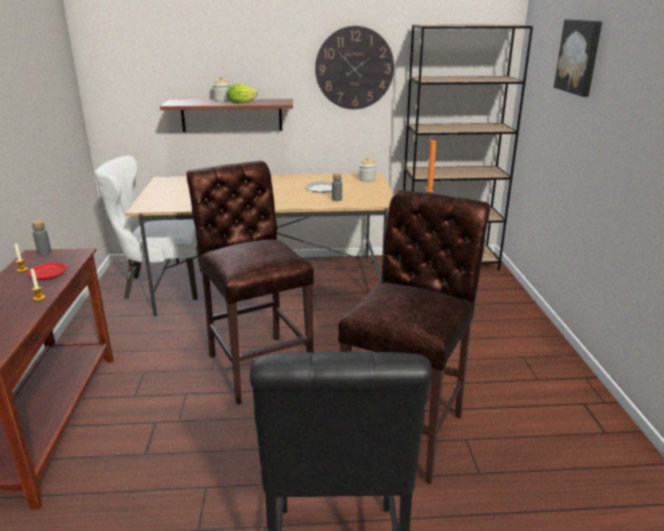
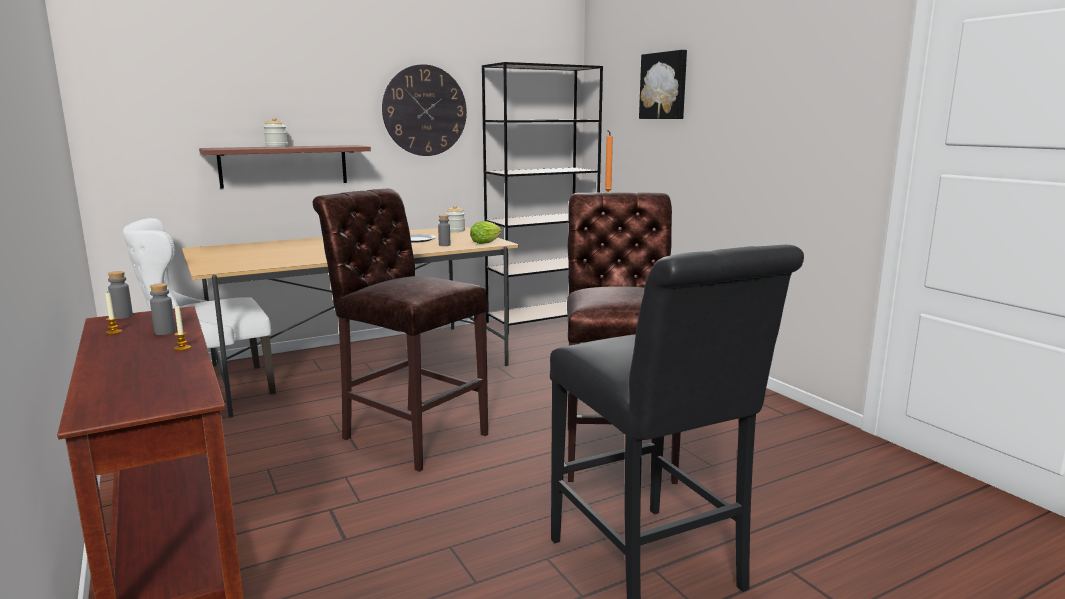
camera: 25 degrees left, 10 degrees down
red plate [28,262,66,280] -> grey bottle [150,283,176,335]
lettuce [227,84,258,104] -> lettuce moved to [470,221,502,244]

